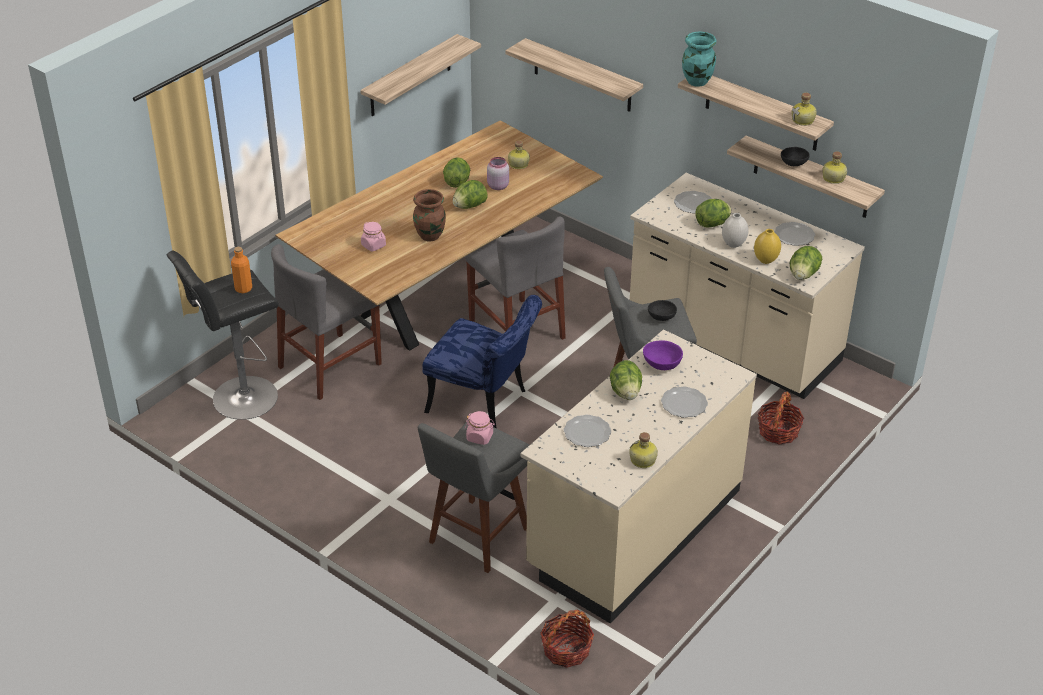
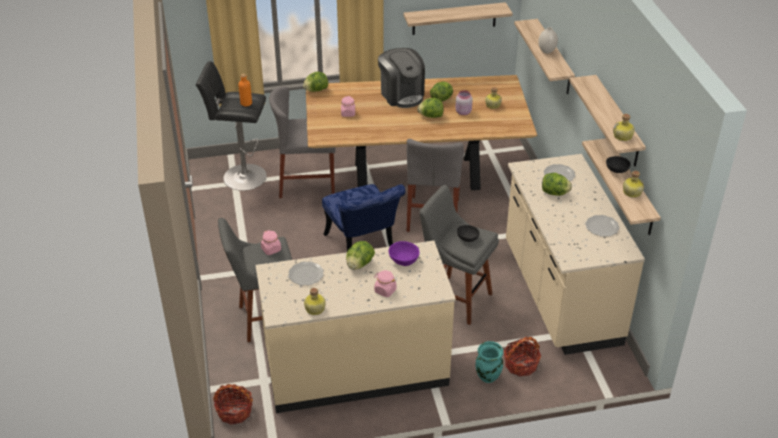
camera: 40 degrees right, 0 degrees up
brown vase [413,189,446,242] -> none
plate [661,386,708,418] -> pink jar [374,270,397,297]
turquoise vase [682,31,717,87] -> turquoise vase moved to [476,341,503,383]
white vase [722,213,749,248] -> white vase moved to [538,27,558,54]
yellow vase [754,229,781,264] -> none
lettuce [790,246,822,280] -> lettuce moved to [303,72,328,92]
none -> coffee machine [378,48,425,108]

